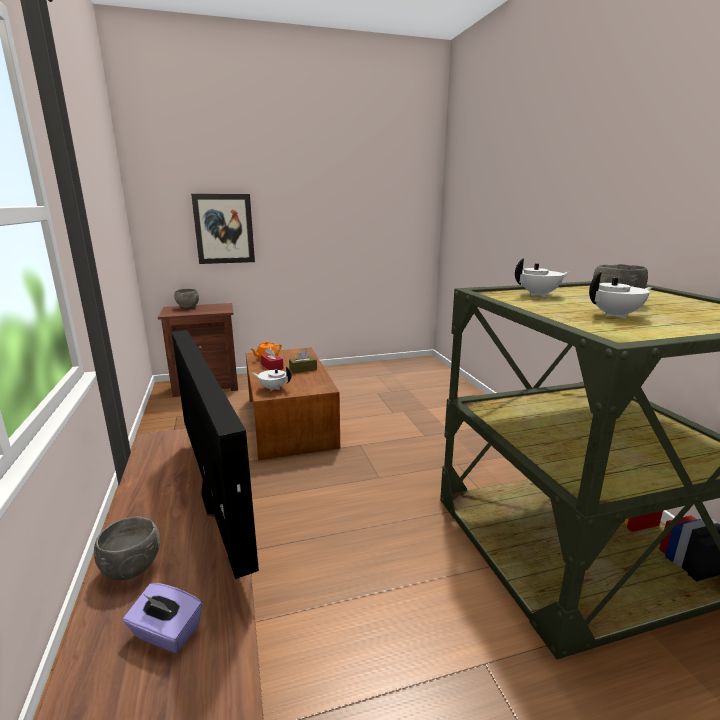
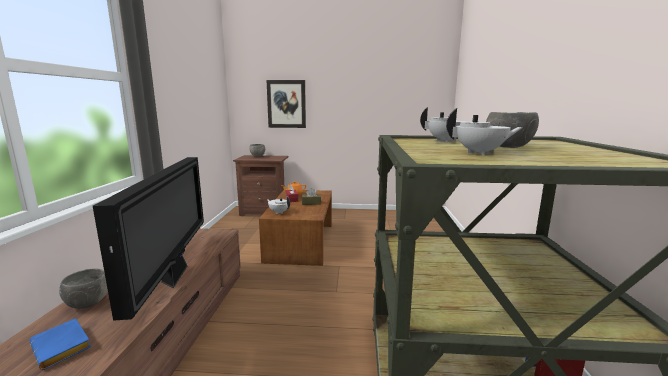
camera: 20 degrees right, 5 degrees down
purple tissue box [123,583,202,653] -> blue book [30,318,91,370]

